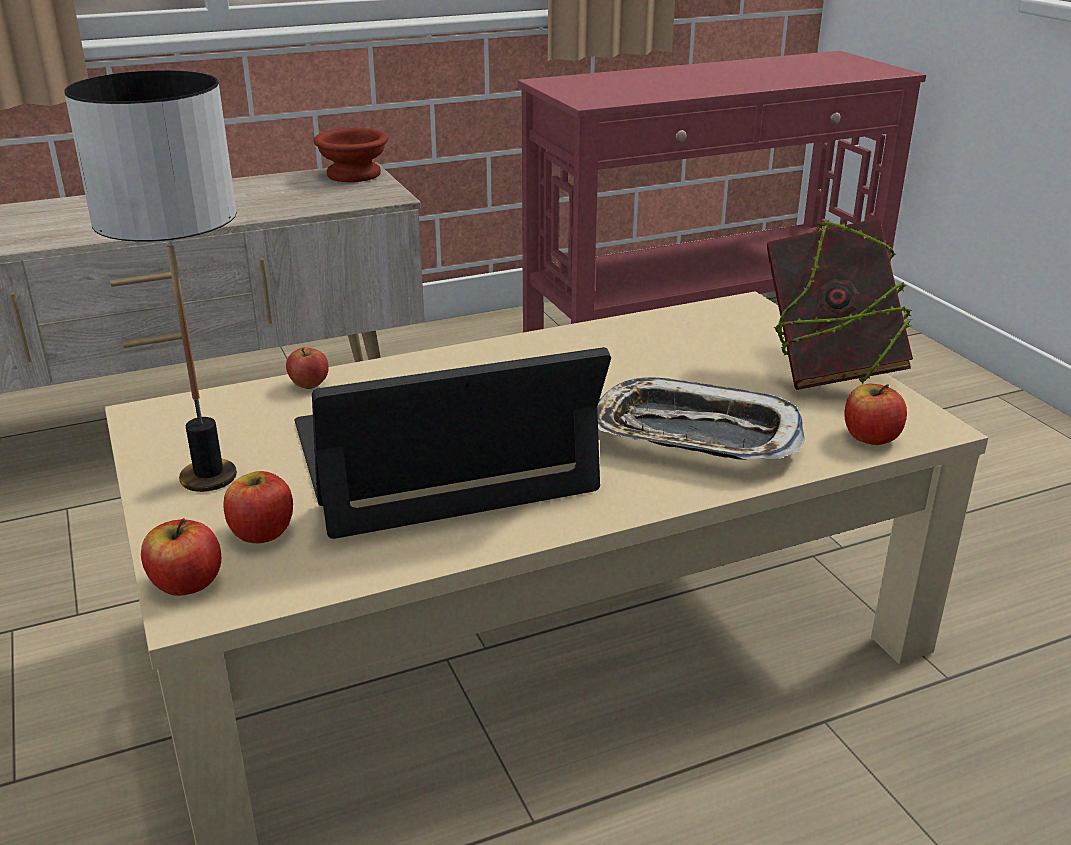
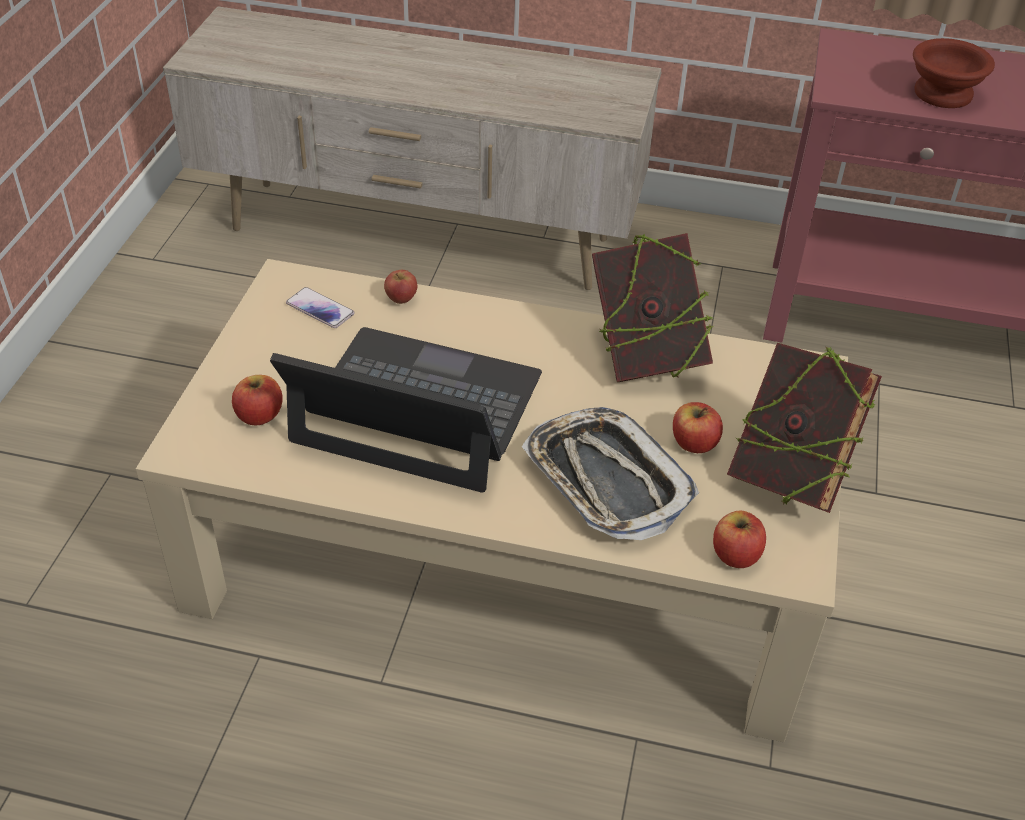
camera: 35 degrees right, 15 degrees up
table lamp [64,70,237,492] -> none
apple [141,518,221,596] -> apple moved to [673,402,723,453]
brown bowl [314,128,388,182] -> brown bowl moved to [913,38,995,108]
none -> phone [286,287,355,328]
none -> book [592,233,713,382]

